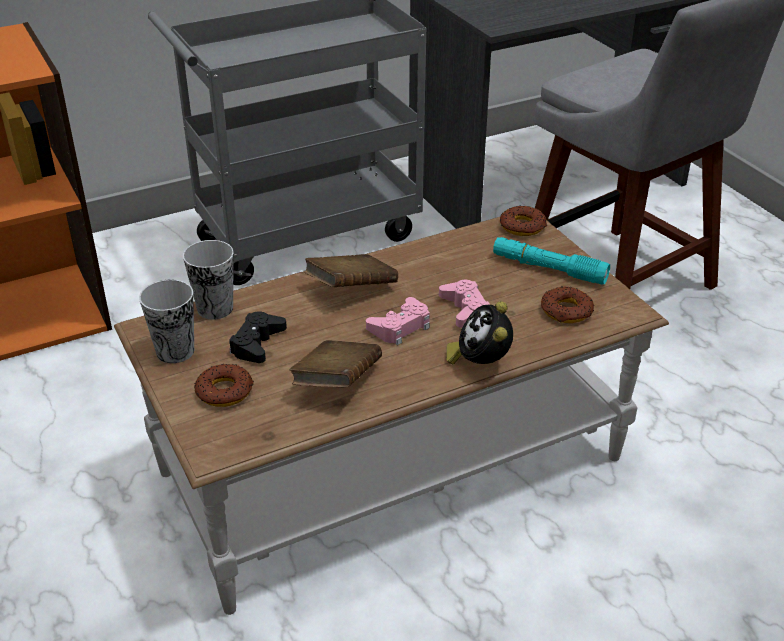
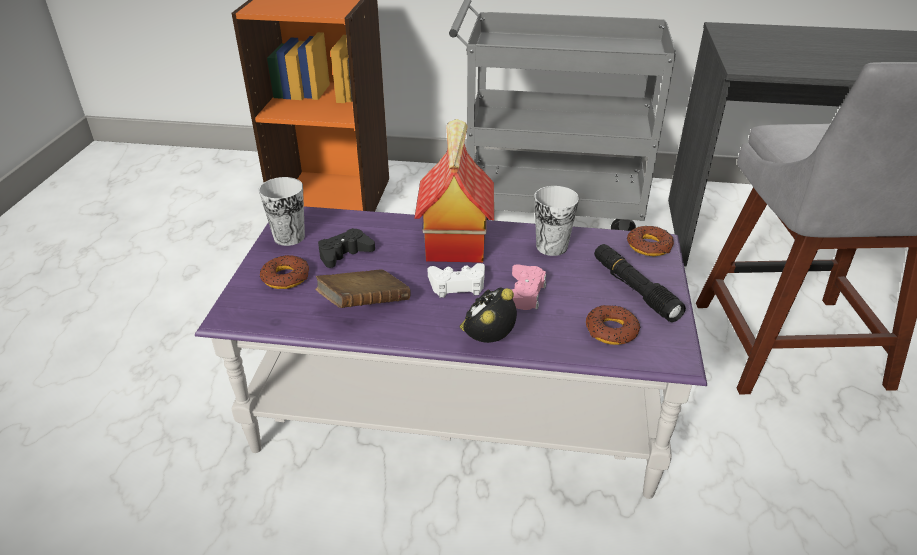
camera: 35 degrees right, 0 degrees up
brown coffee table [114,217,669,615] -> purple coffee table [195,206,707,499]
cup [183,240,234,320] -> cup moved to [534,186,579,256]
brown book [304,254,398,287] -> toy house [414,119,494,263]
pink game controller [366,297,430,345] -> white game controller [428,263,485,298]
turquoise flashlight [493,237,610,284] -> black flashlight [594,244,686,322]

